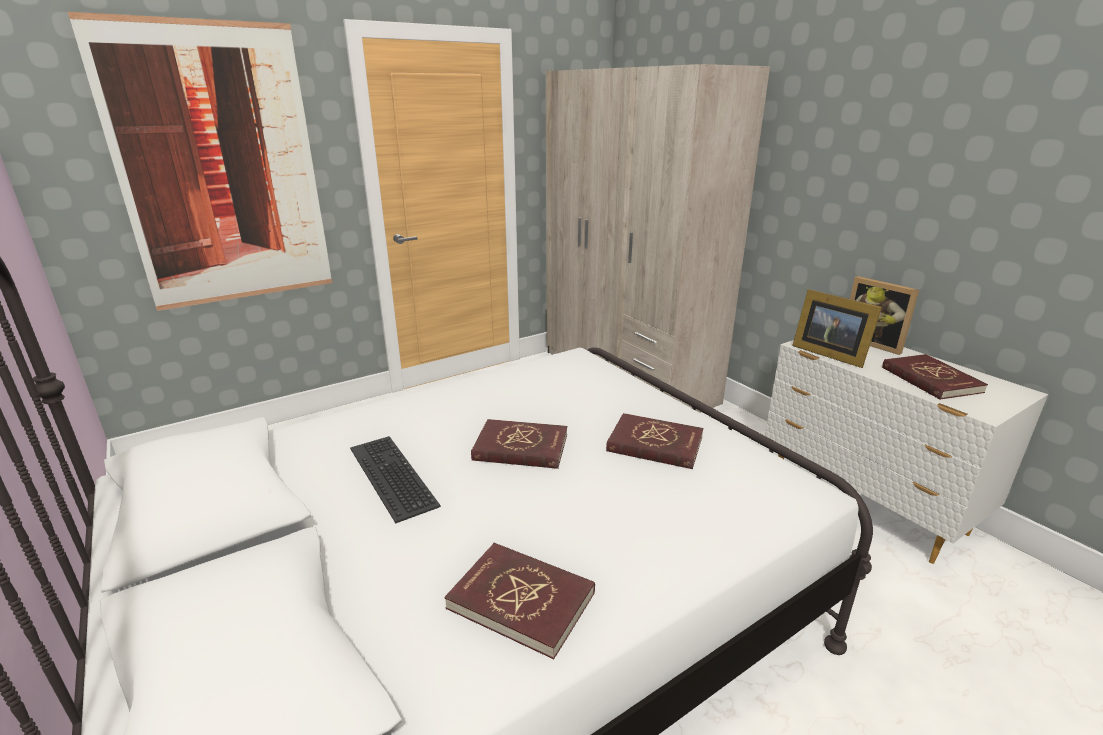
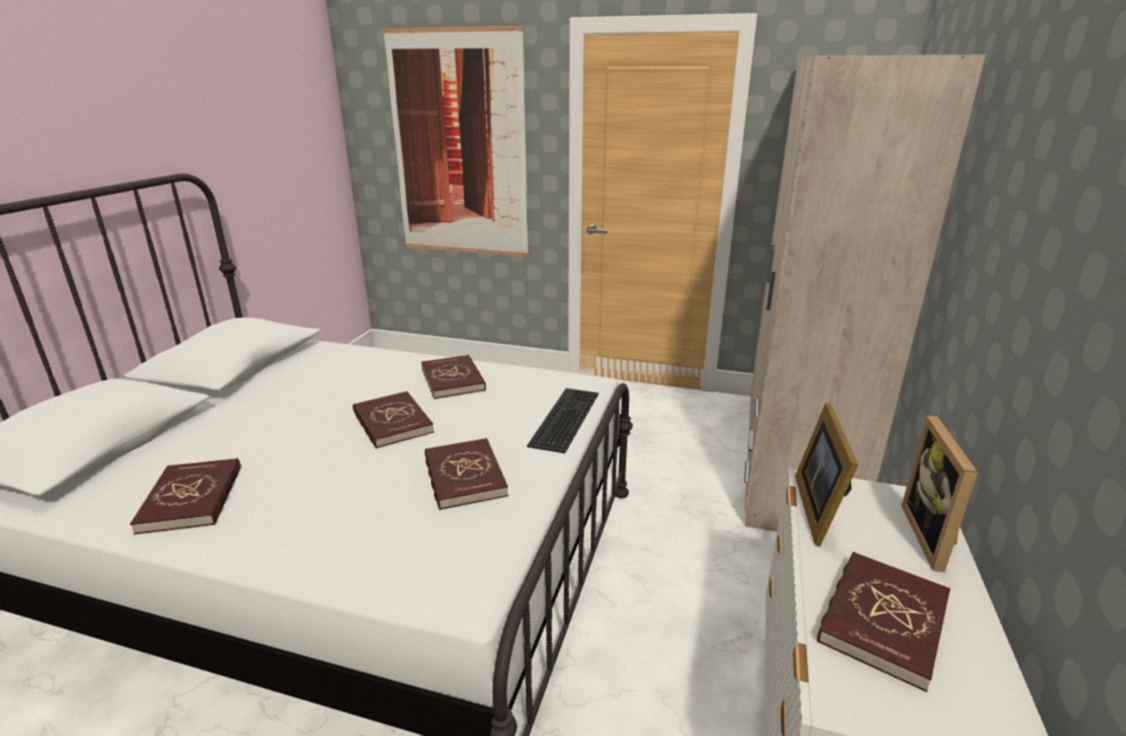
camera: 50 degrees right, 0 degrees up
keyboard [350,436,441,524] -> keyboard moved to [527,388,599,453]
none -> red book [421,355,486,399]

